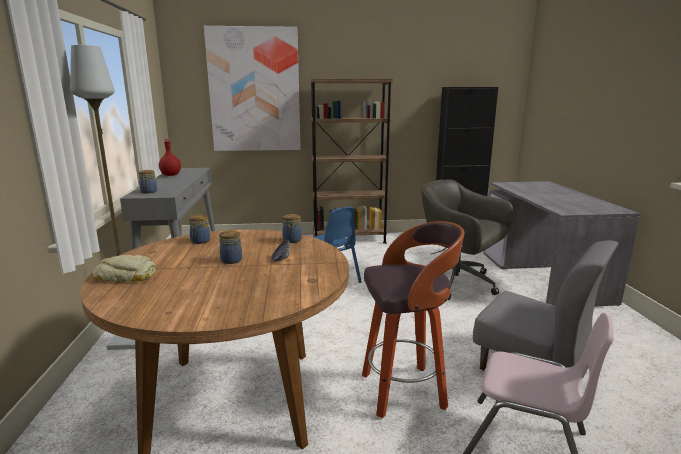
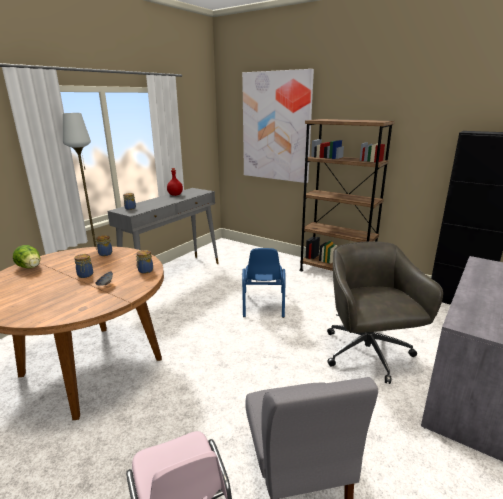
camera: 40 degrees right, 5 degrees up
bread [93,255,156,282] -> lettuce [13,245,40,268]
stool [362,221,465,418] -> none

